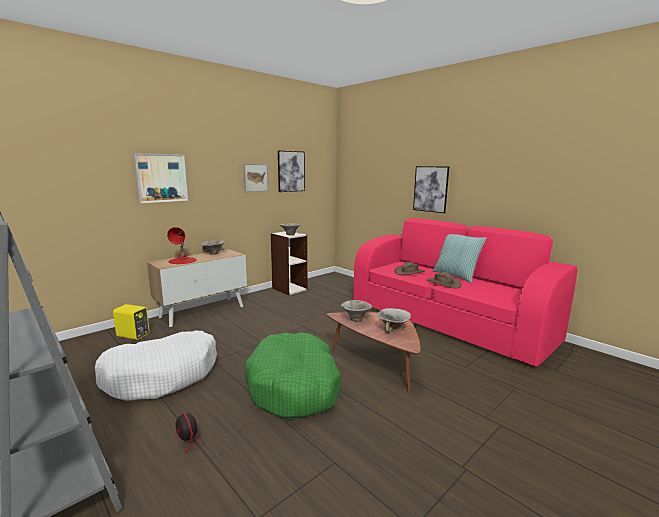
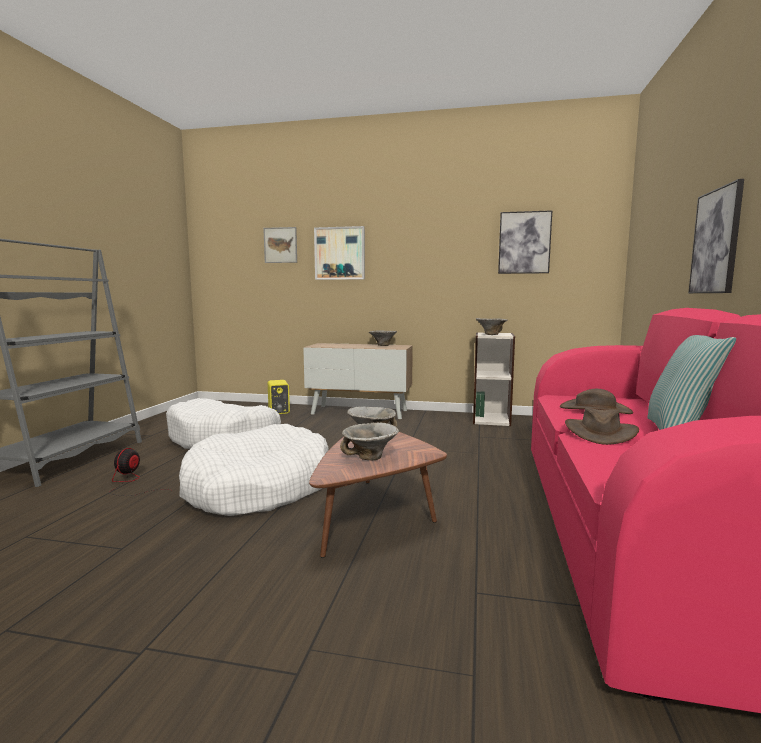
camera: 55 degrees right, 5 degrees down
red table lamp [167,227,197,264] -> none
picture [244,164,268,192] -> picture moved to [263,227,297,263]
green dog bed [244,332,342,418] -> white dog bed [179,424,329,516]

